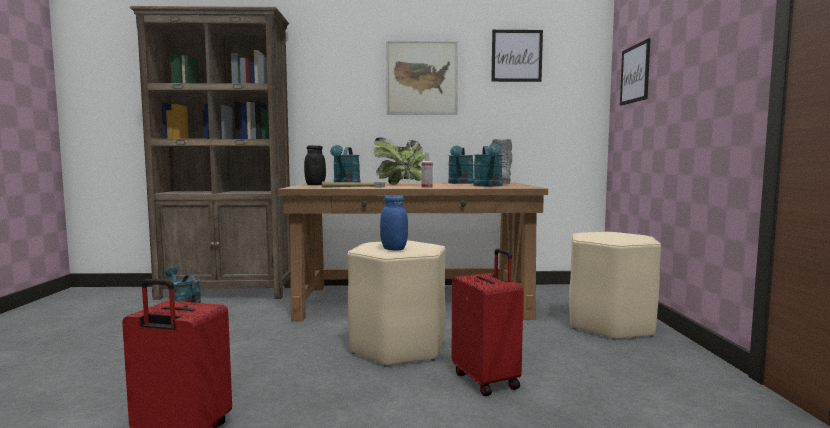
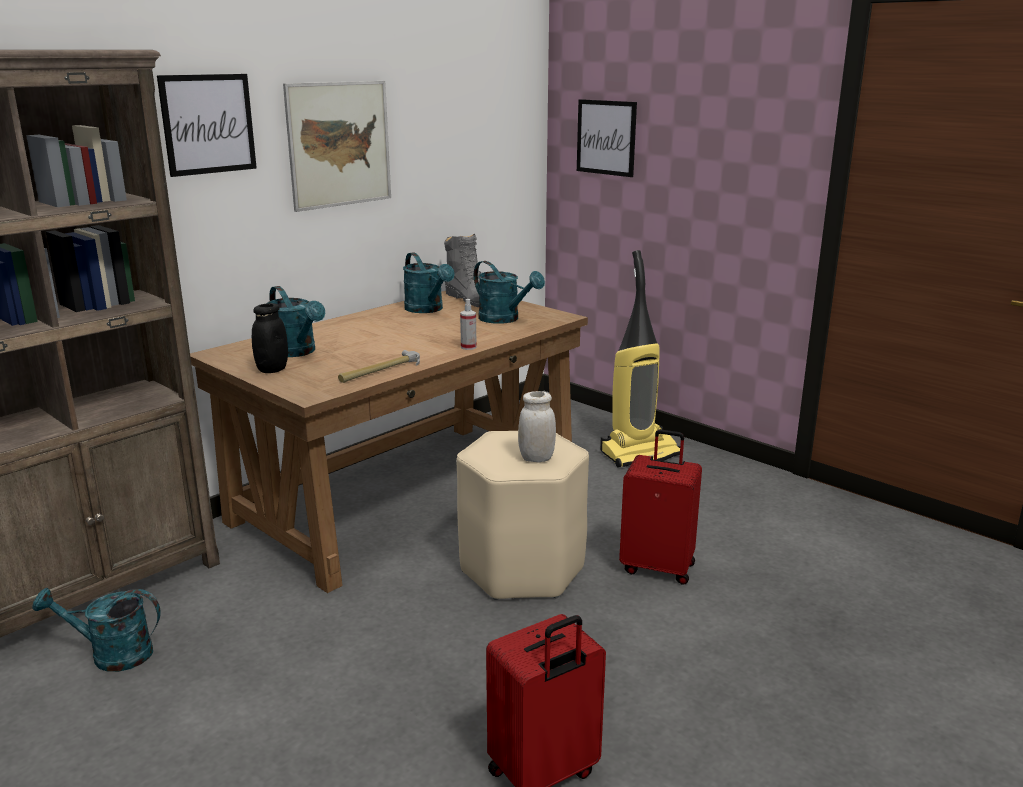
camera: 45 degrees left, 15 degrees up
potted plant [373,137,425,185] -> none
blue jar [380,196,408,251] -> white jar [518,391,556,462]
picture [491,30,543,82] -> picture moved to [157,74,257,177]
beige stool [569,232,661,340] -> vacuum cleaner [600,250,680,468]

